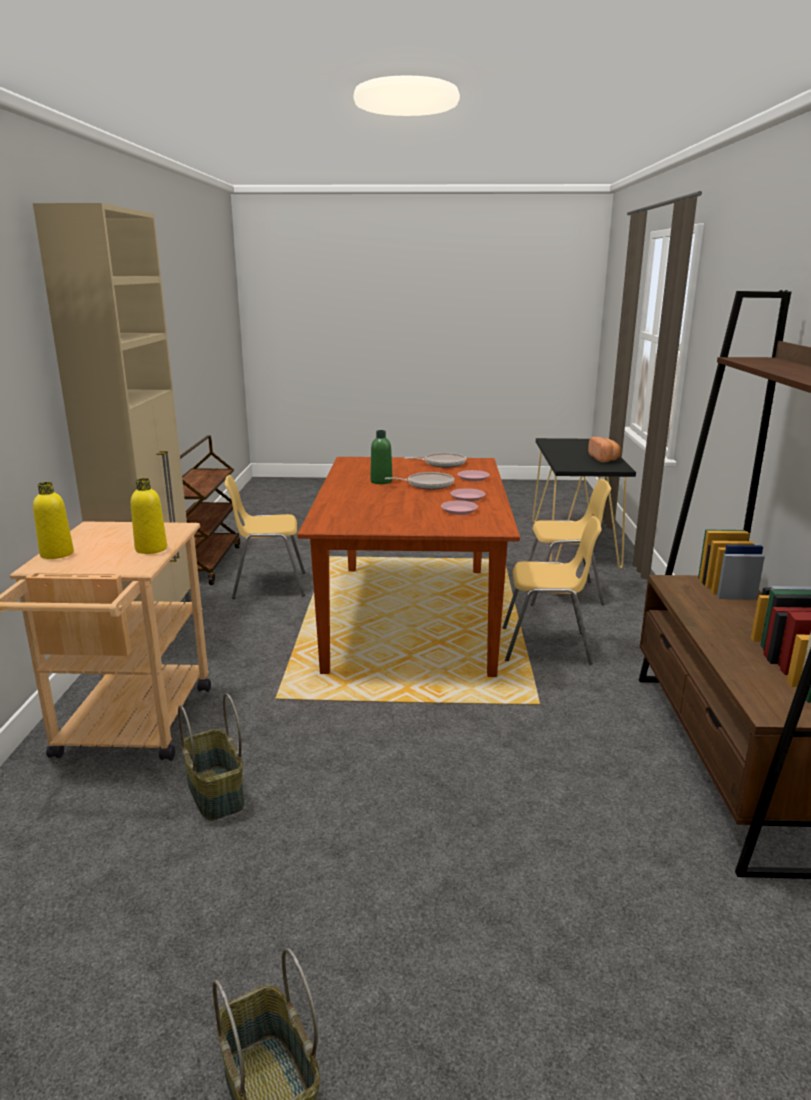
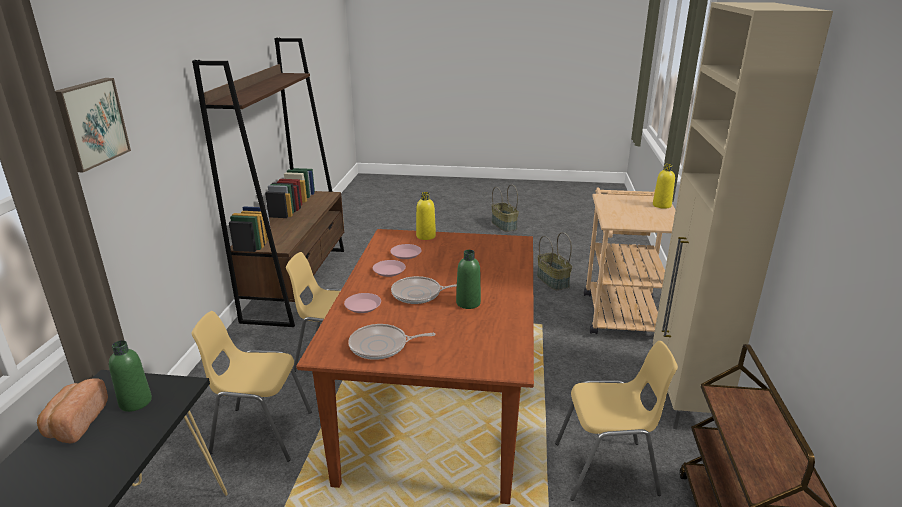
camera: 175 degrees left, 5 degrees up
yellow bottle [131,478,167,554] -> yellow bottle moved to [416,192,436,240]
none -> picture [55,78,131,172]
none -> green bottle [109,340,152,412]

